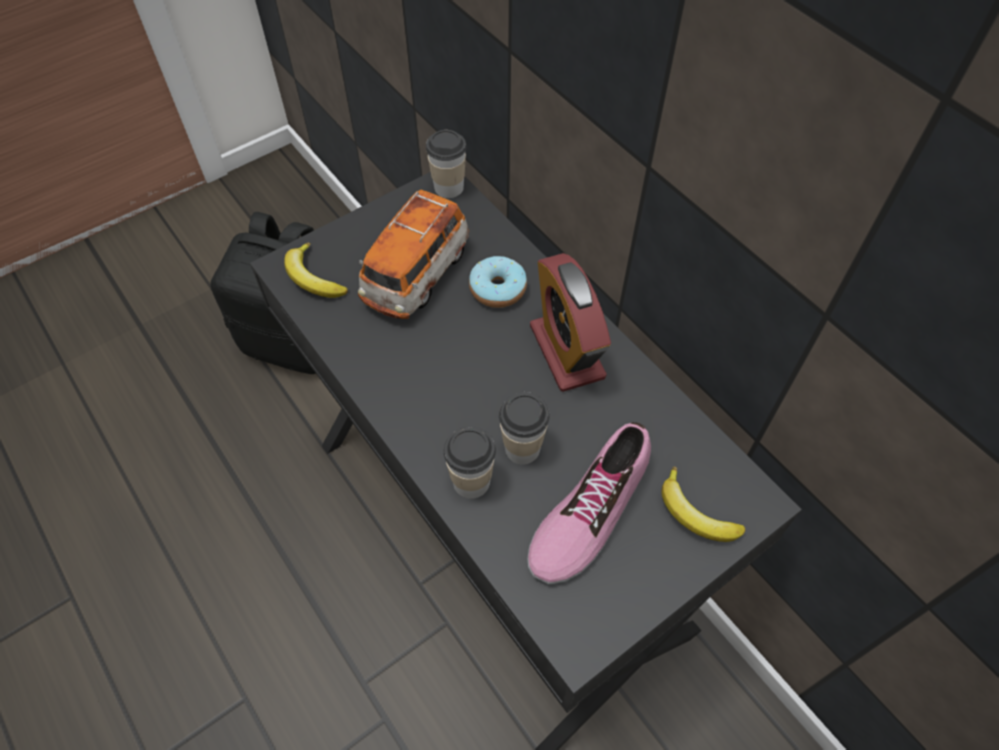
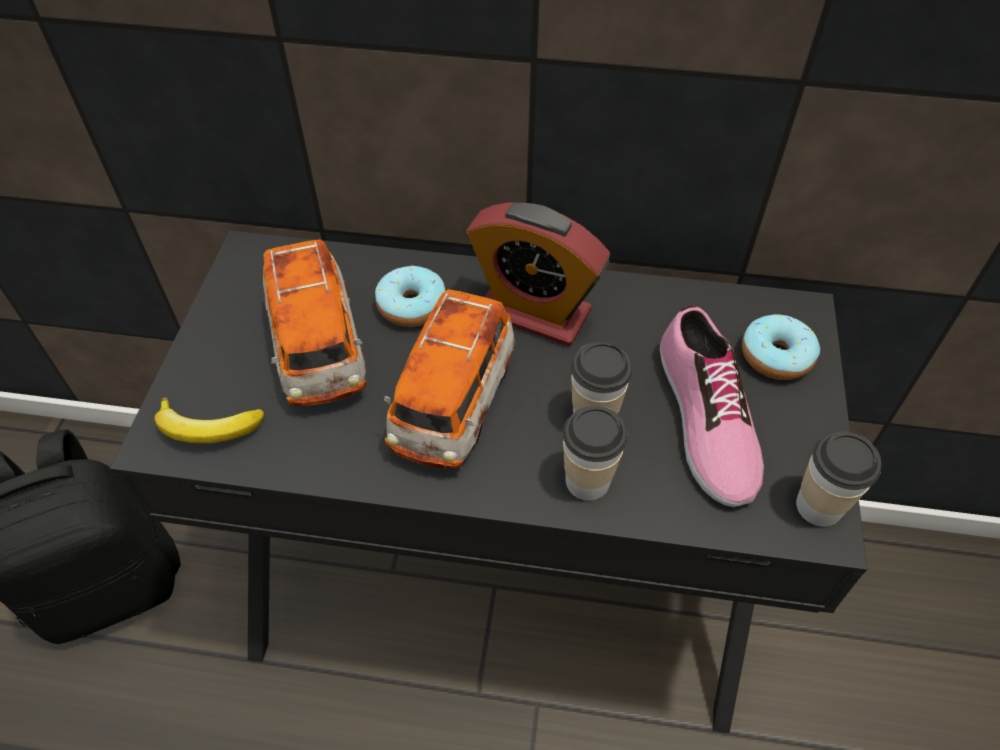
camera: 45 degrees left, 5 degrees down
cup [426,130,466,198] -> cup moved to [796,432,881,527]
banana [661,466,745,542] -> donut [742,314,820,380]
none -> toy car [384,289,515,469]

